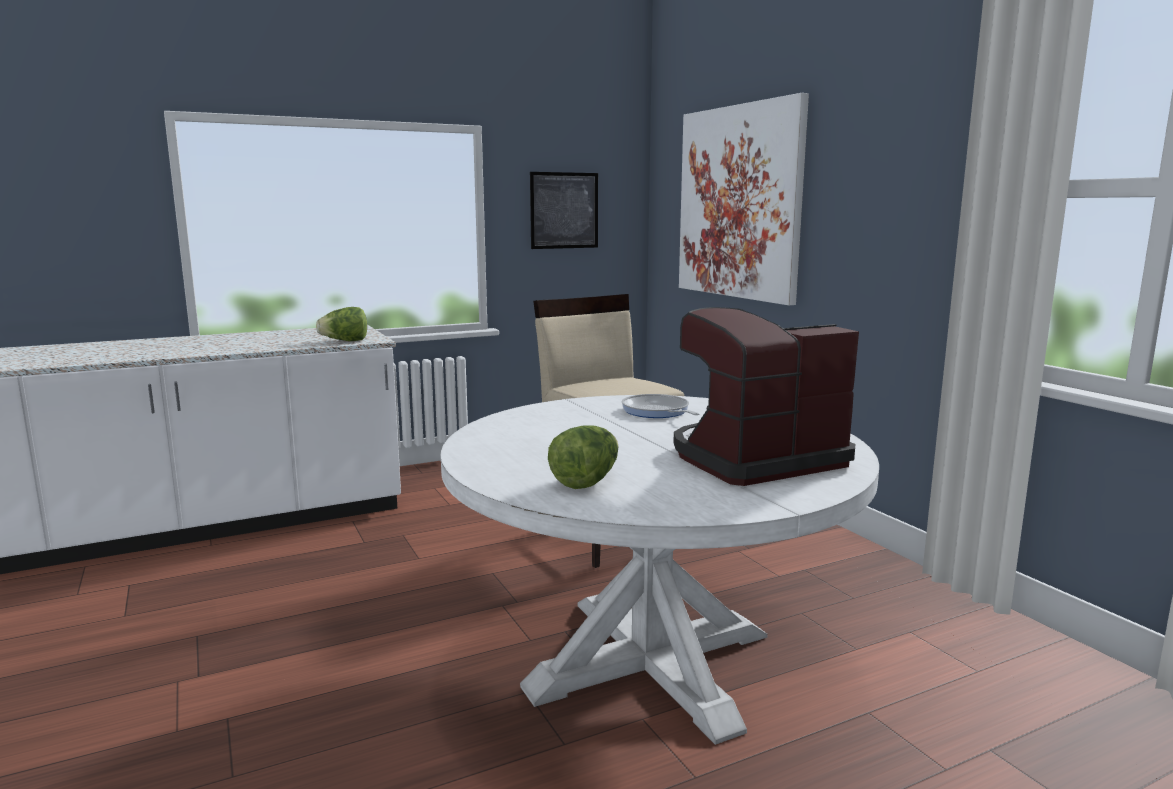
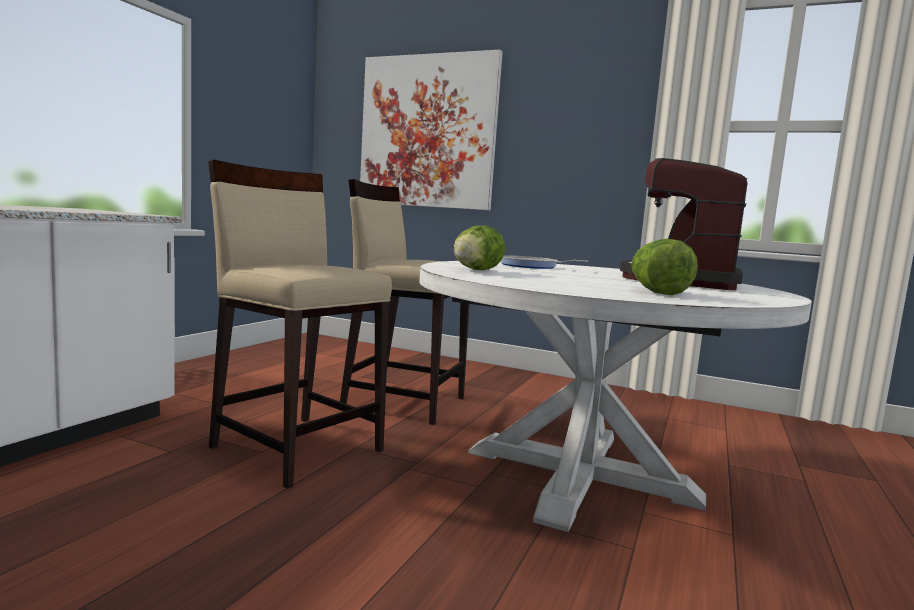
camera: 40 degrees left, 5 degrees down
lettuce [316,307,367,341] -> lettuce moved to [454,225,505,270]
picture [530,172,598,249] -> none
none -> beige stool [208,160,392,489]

